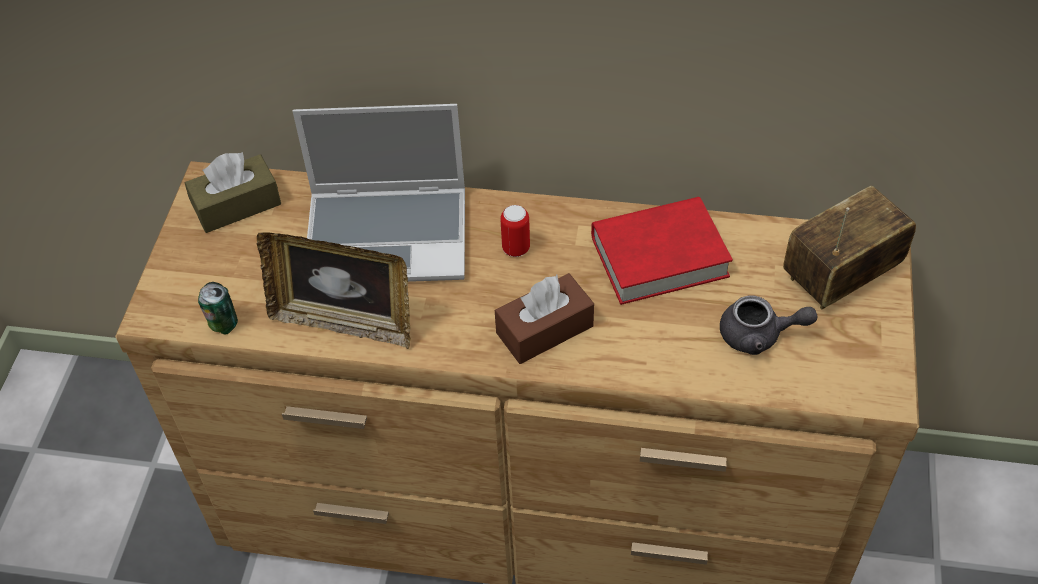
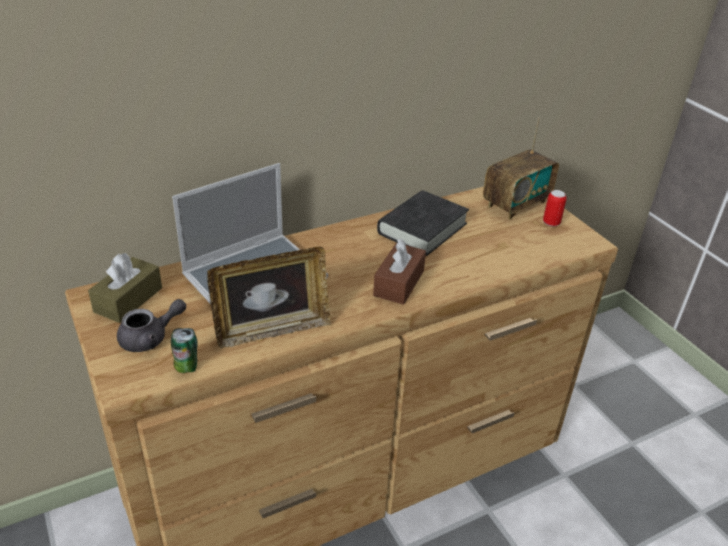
camera: 40 degrees left, 15 degrees down
can [500,205,530,257] -> can moved to [543,190,567,227]
red book [591,197,733,305] -> black book [377,190,469,256]
grey teapot [720,295,818,355] -> grey teapot moved to [117,299,186,352]
radio [783,186,916,309] -> radio turned 150 degrees counterclockwise [483,117,559,220]

